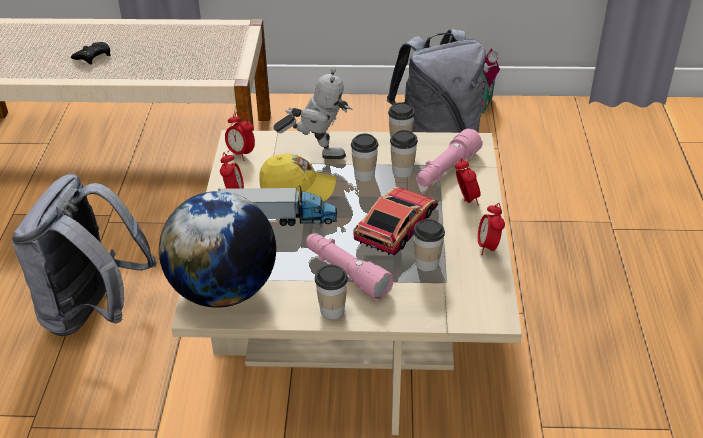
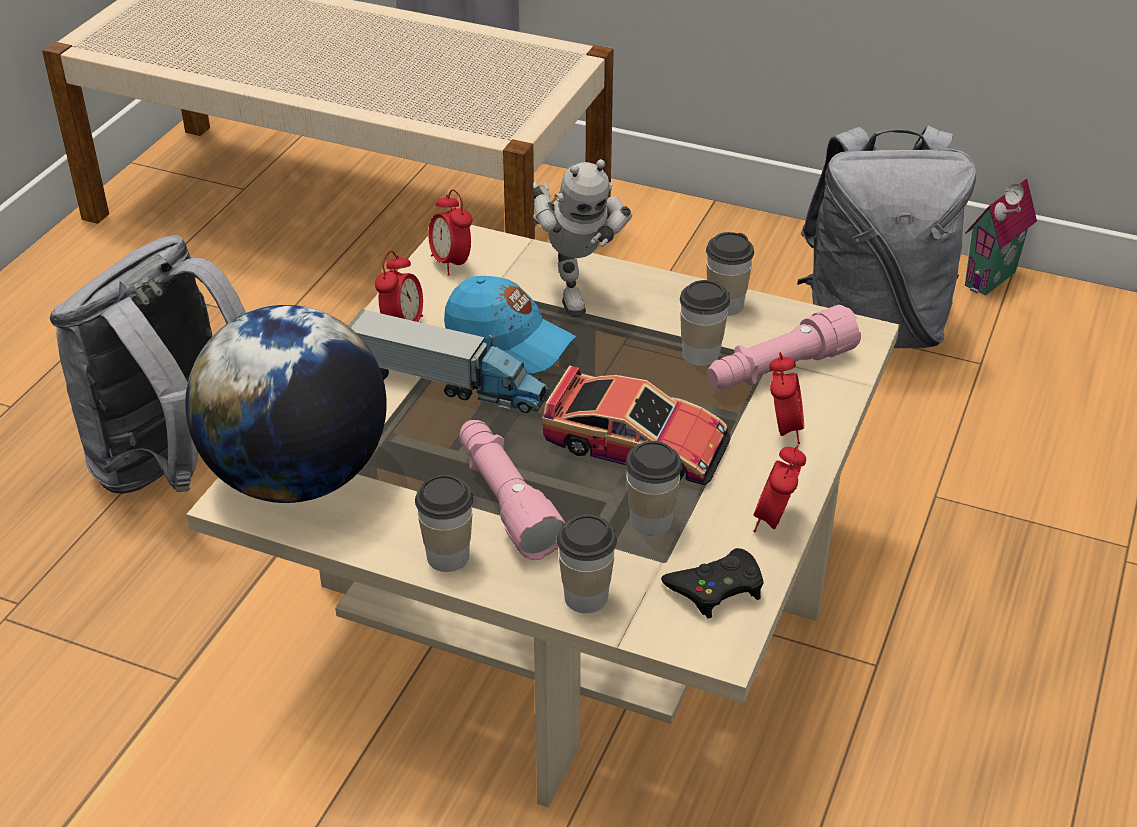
camera: 20 degrees right, 0 degrees up
black game controller [71,42,111,64] -> black game controller moved to [661,548,764,619]
yellow cap [259,154,336,201] -> blue cap [444,276,576,373]
toy robot [274,68,352,159] -> toy robot turned 45 degrees clockwise [533,159,632,317]
cup [351,133,378,182] -> cup moved to [557,514,617,613]
toy car [354,187,438,255] -> toy car turned 60 degrees clockwise [542,365,730,485]

